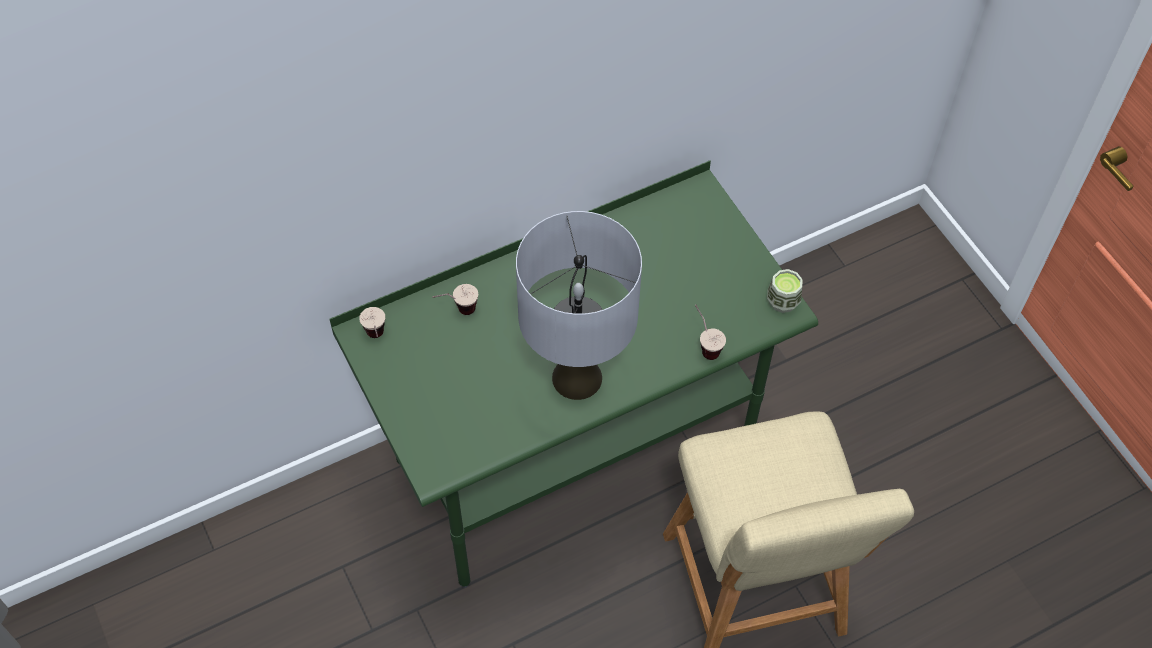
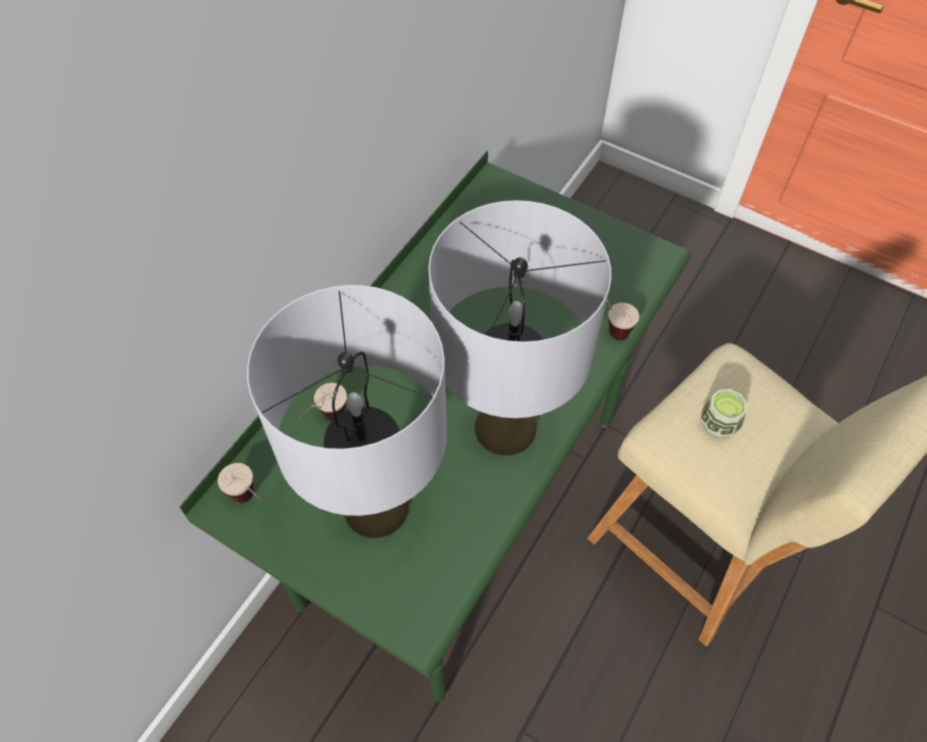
camera: 30 degrees left, 0 degrees up
cup [767,269,803,313] -> cup moved to [701,389,747,439]
none -> grey table lamp [247,285,447,538]

